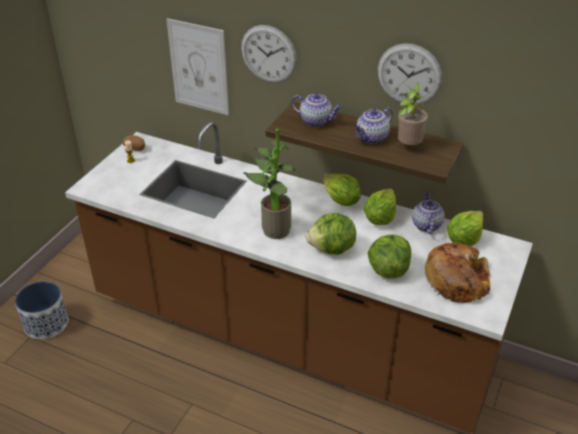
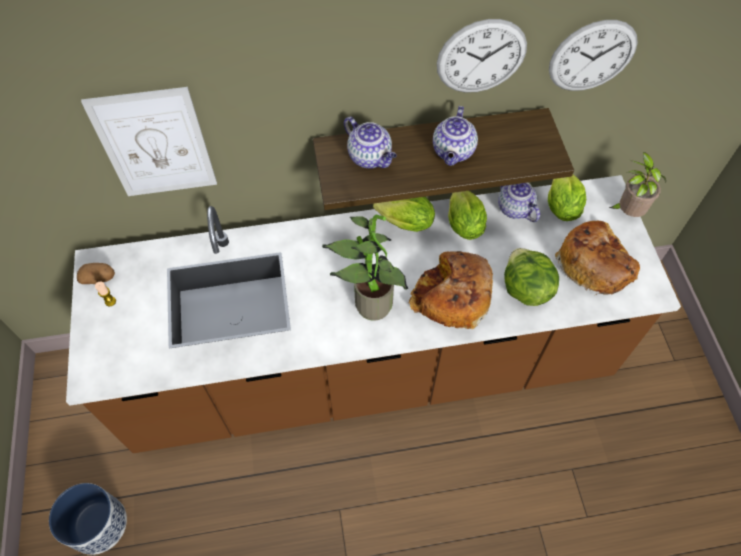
camera: 35 degrees left, 20 degrees up
wall clock [241,25,297,83] -> wall clock moved to [549,20,638,91]
teapot [291,93,342,127] -> teapot turned 60 degrees clockwise [344,117,397,168]
lettuce [306,213,356,255] -> bread [409,251,493,329]
potted plant [397,82,428,145] -> potted plant moved to [609,152,666,217]

